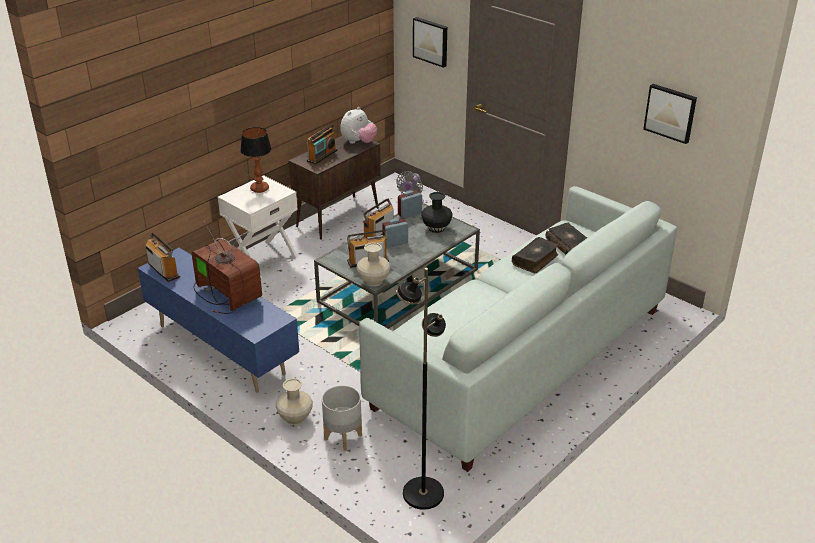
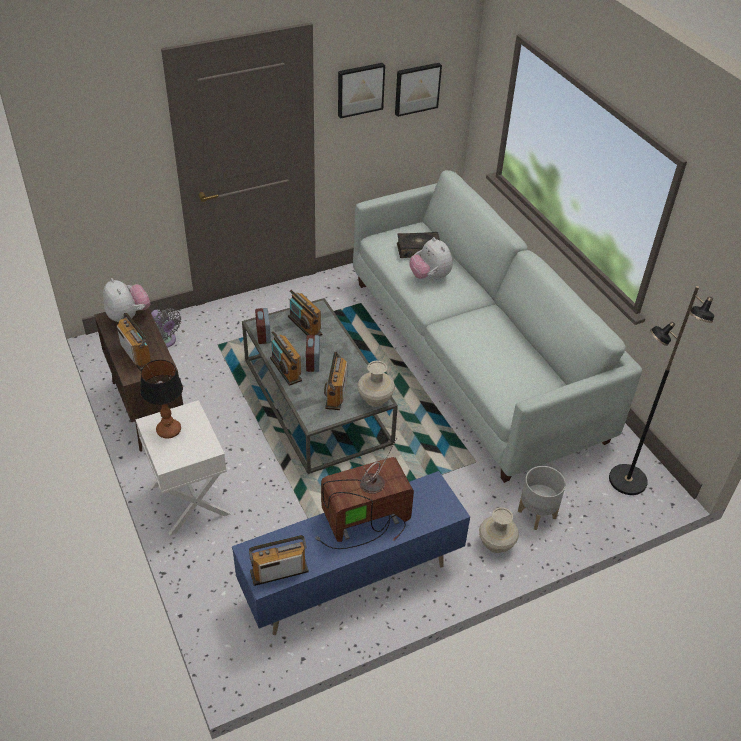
camera: 70 degrees left, 10 degrees up
picture [413,17,447,68] -> picture moved to [338,63,385,119]
black vase [421,192,452,233] -> radio [288,290,322,336]
book [512,237,559,273] -> plush toy [410,237,452,280]

